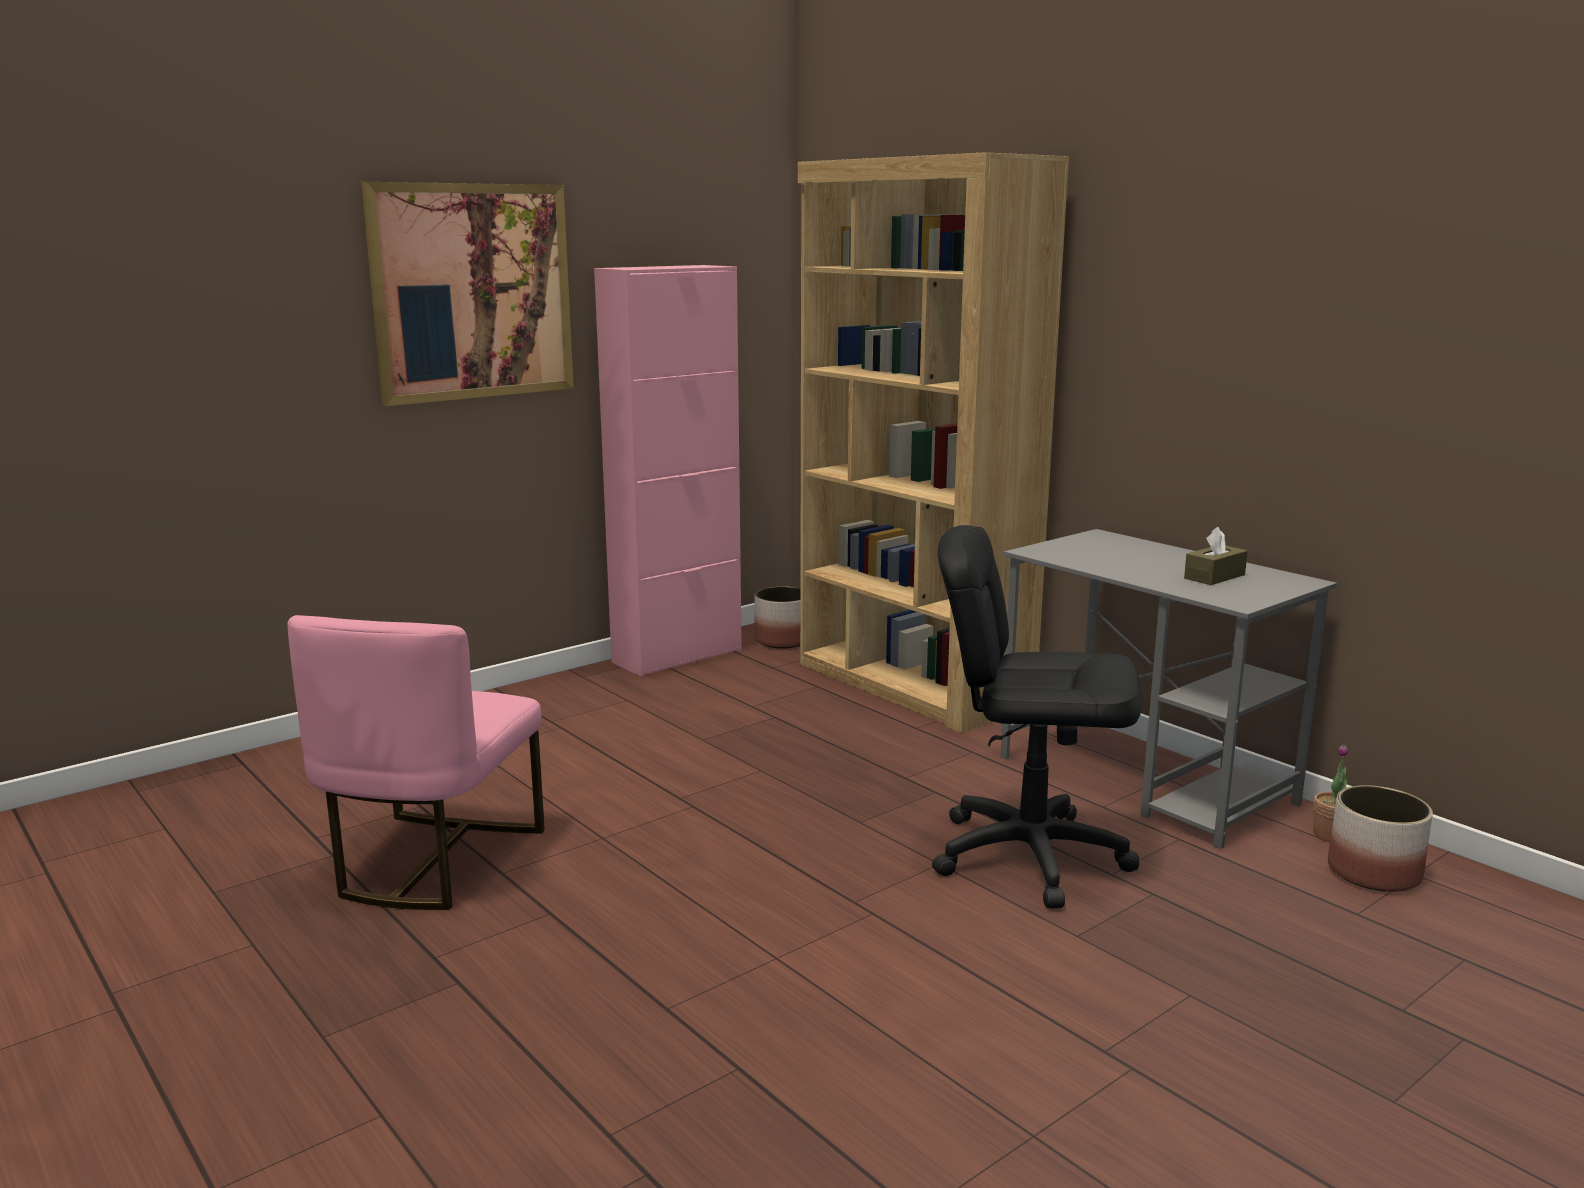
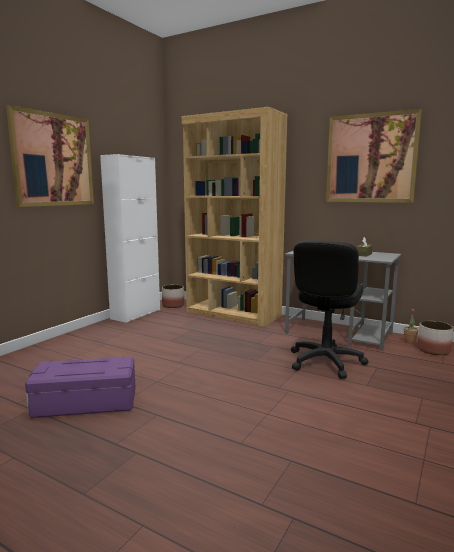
camera: 20 degrees left, 5 degrees down
pink chair [287,615,544,910] -> purple storage box [25,356,136,418]
pink cabinet [594,265,742,677] -> white cabinet [100,154,160,323]
black office chair [932,525,1143,909] -> black office chair turned 60 degrees counterclockwise [291,240,368,379]
none -> picture [326,109,422,203]

